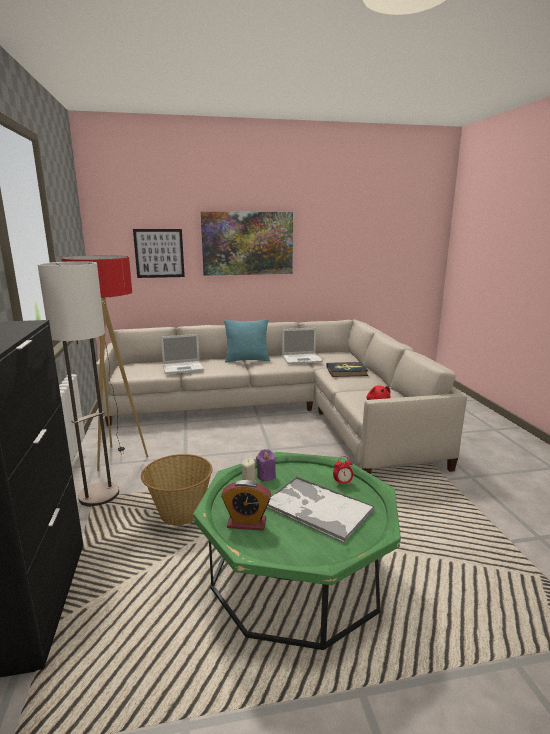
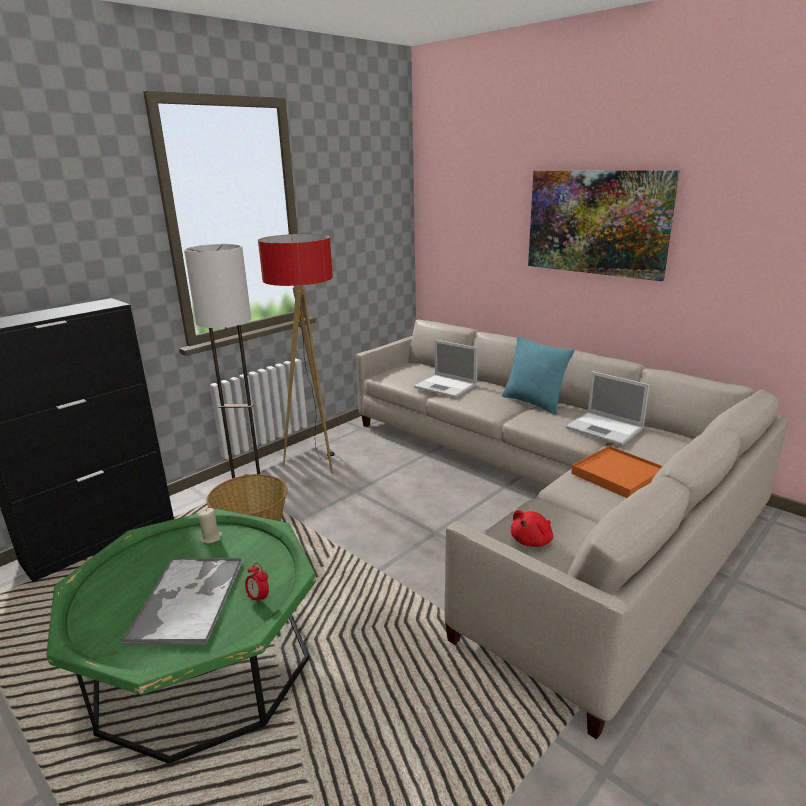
camera: 55 degrees right, 5 degrees up
picture [133,229,185,278] -> none
alarm clock [221,480,271,531] -> none
purple candle [256,449,276,481] -> none
book [327,362,368,377] -> orange tray [571,446,662,498]

